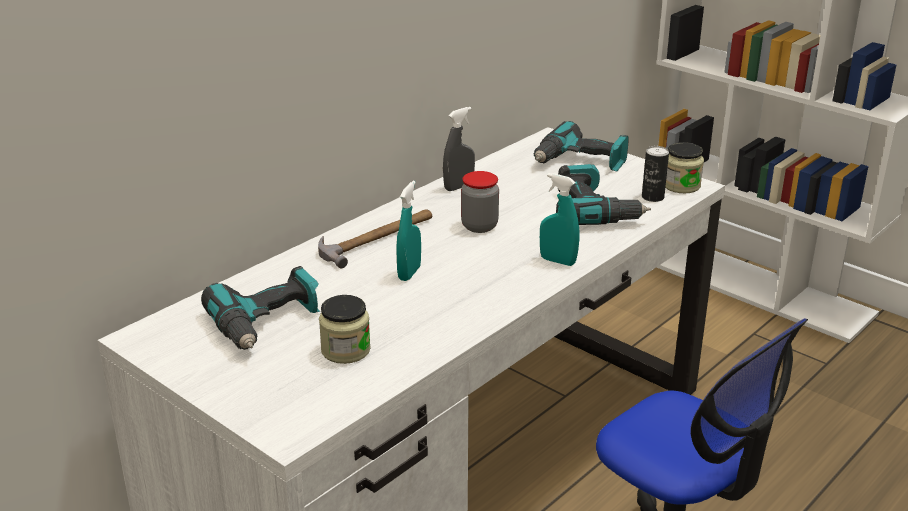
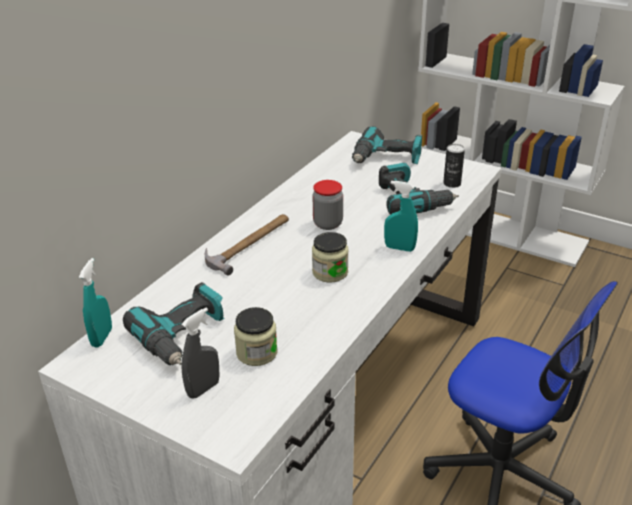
camera: 10 degrees left, 5 degrees up
turquoise spray bottle [396,181,421,281] -> turquoise spray bottle moved to [79,258,112,347]
grey spray bottle [443,107,475,191] -> grey spray bottle moved to [181,307,220,399]
jar [665,142,704,193] -> jar moved to [312,232,349,282]

